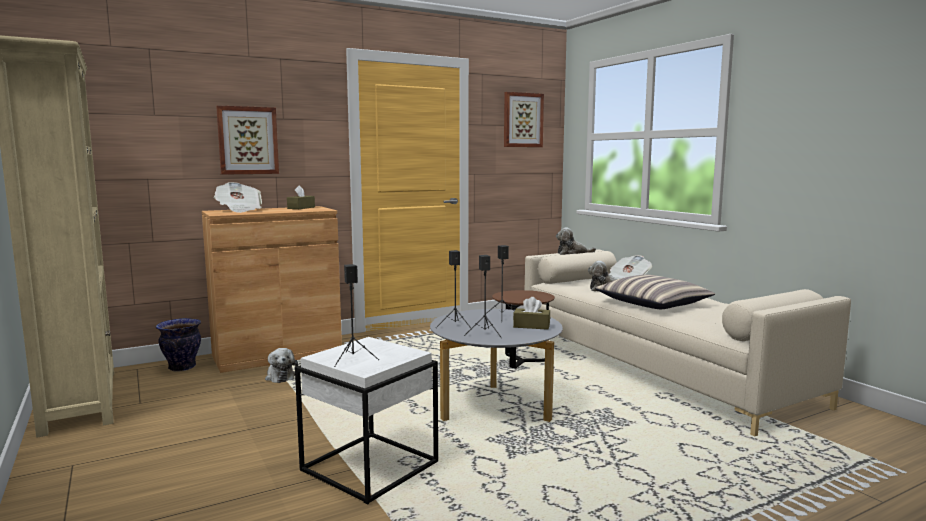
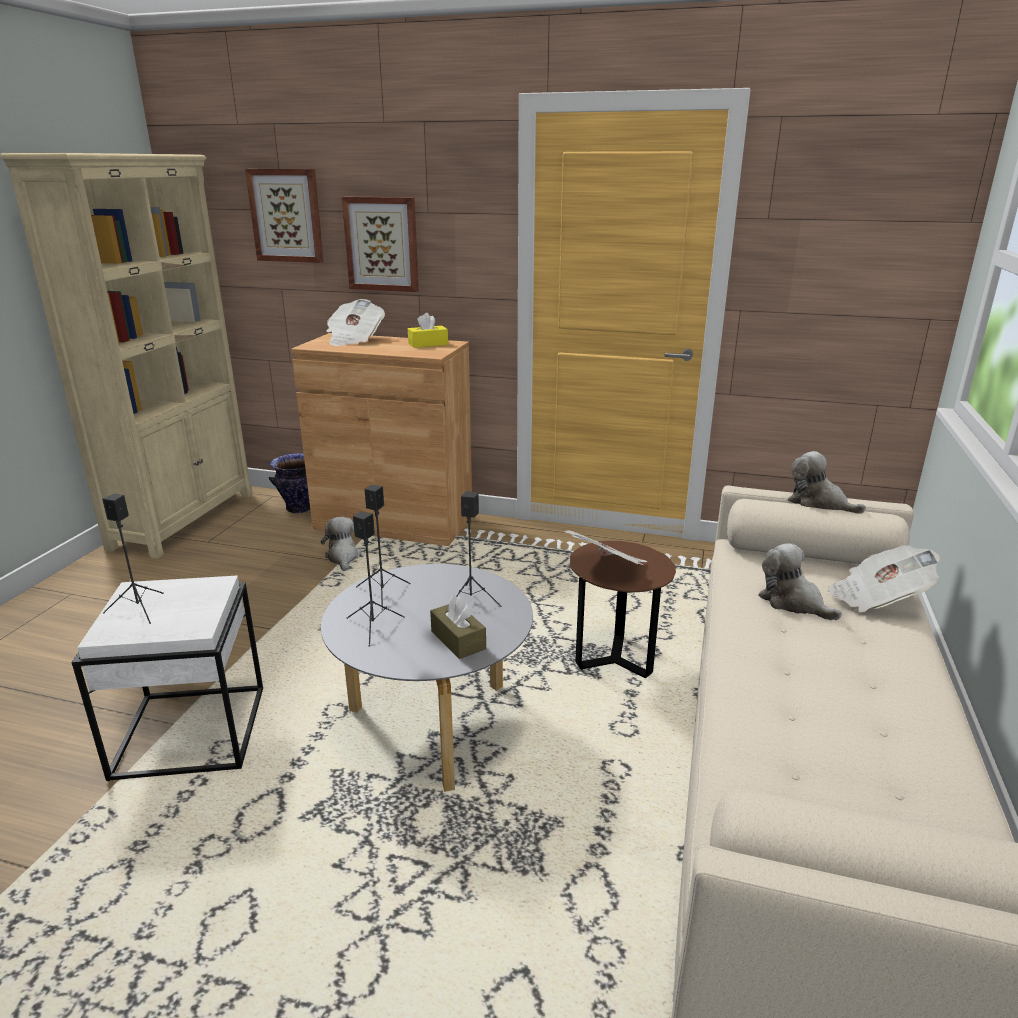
camera: 45 degrees right, 15 degrees up
plush toy [265,348,298,383] -> plush toy turned 150 degrees clockwise [321,517,362,571]
brown tissue box [287,185,315,209] -> yellow tissue box [408,313,448,348]
picture [504,92,544,147] -> picture moved to [245,169,324,263]
pillow [595,275,715,309] -> none
none -> newspaper [564,530,648,565]

